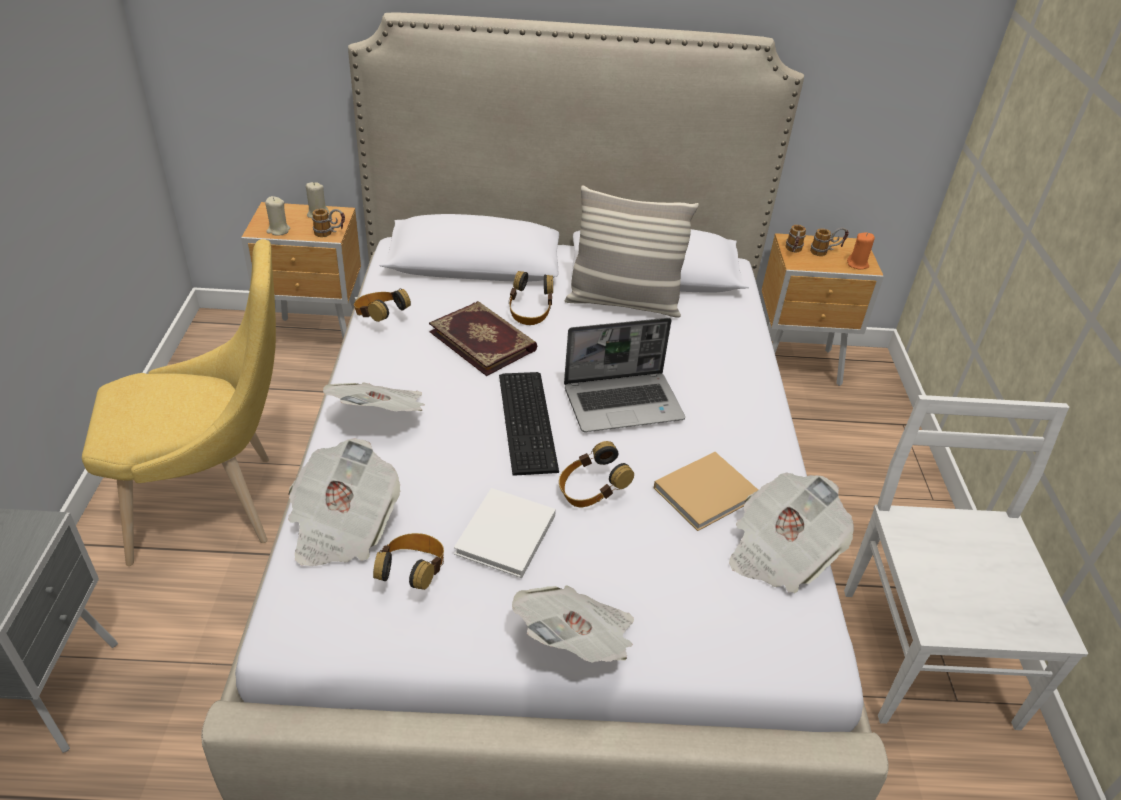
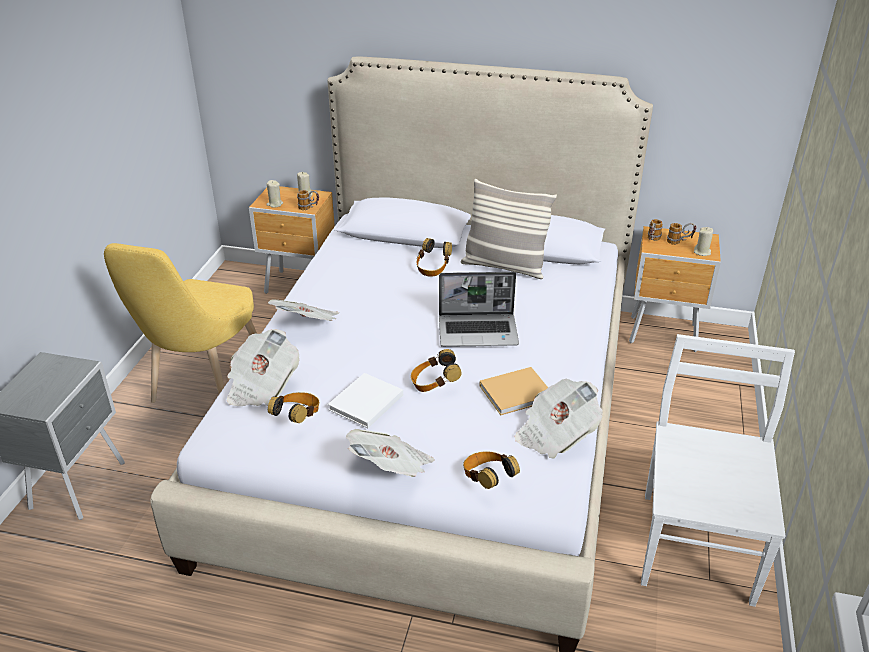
camera: 15 degrees right, 5 degrees down
yellow chair [82,239,276,566] -> yellow chair turned 105 degrees clockwise [104,243,257,403]
headphones [354,288,411,322] -> headphones moved to [463,451,520,489]
book [429,301,537,376] -> none
keyboard [499,372,559,476] -> none
orange candle [847,232,875,269] -> beige candle [694,227,713,256]

